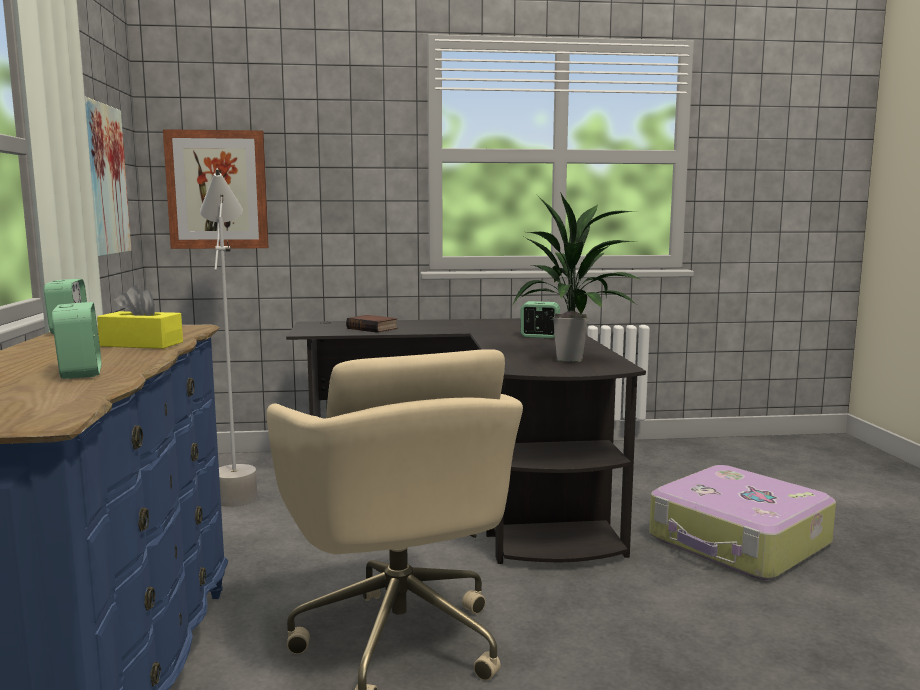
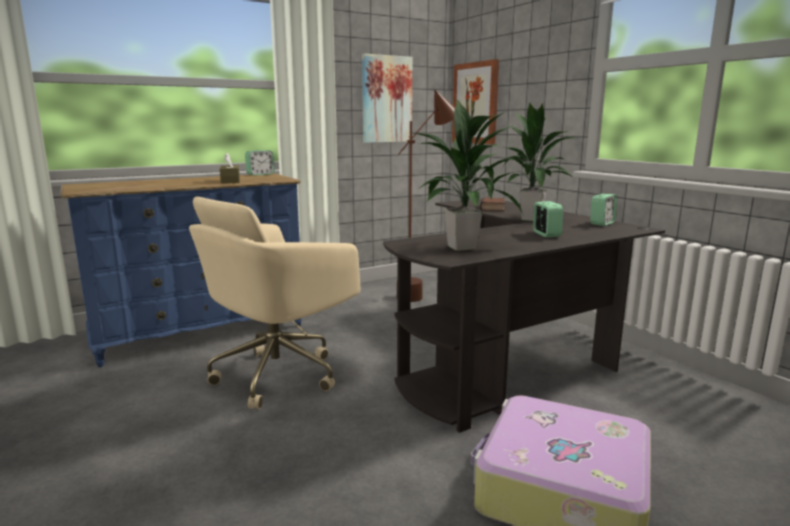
camera: 65 degrees right, 5 degrees up
alarm clock [52,302,102,379] -> alarm clock moved to [590,194,617,226]
yellow tissue box [97,285,183,349] -> brown tissue box [220,153,240,184]
grey floor lamp [200,169,258,507] -> brown floor lamp [398,90,455,302]
none -> potted plant [492,102,576,221]

